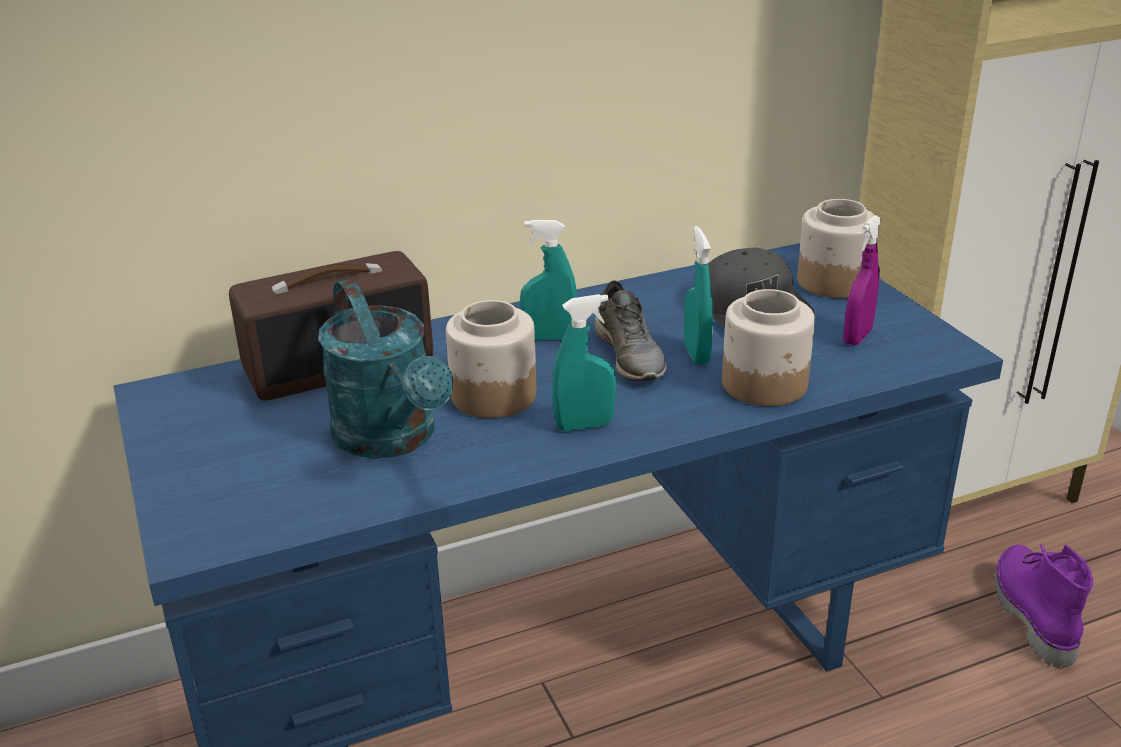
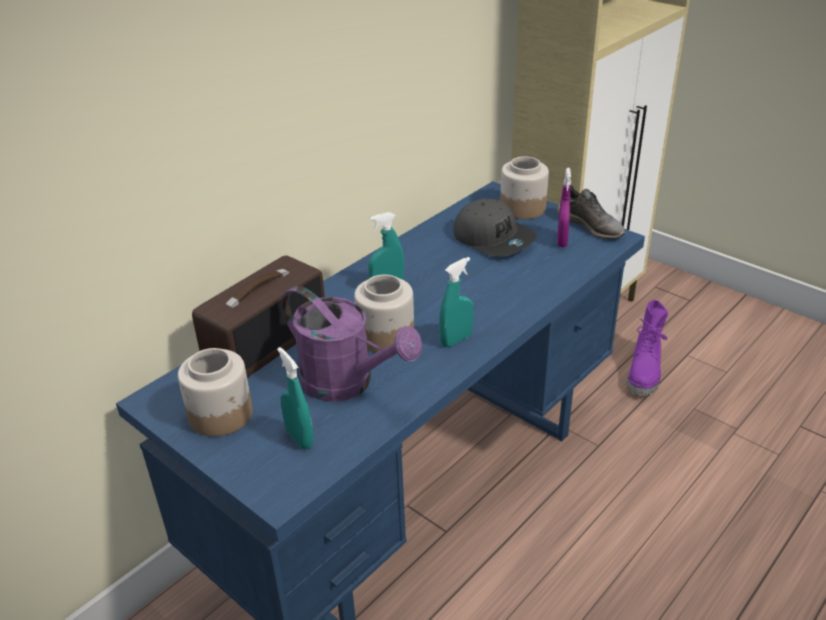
camera: 25 degrees left, 5 degrees up
turquoise watering can [318,279,453,458] -> purple watering can [282,286,423,402]
grey shoe [594,280,667,381] -> grey shoe moved to [557,186,626,239]
turquoise spray bottle [684,226,713,365] -> turquoise spray bottle moved to [277,347,314,450]
jar [722,289,815,406] -> jar moved to [178,348,252,437]
purple boot [994,544,1093,668] -> purple boot turned 135 degrees counterclockwise [627,300,668,396]

